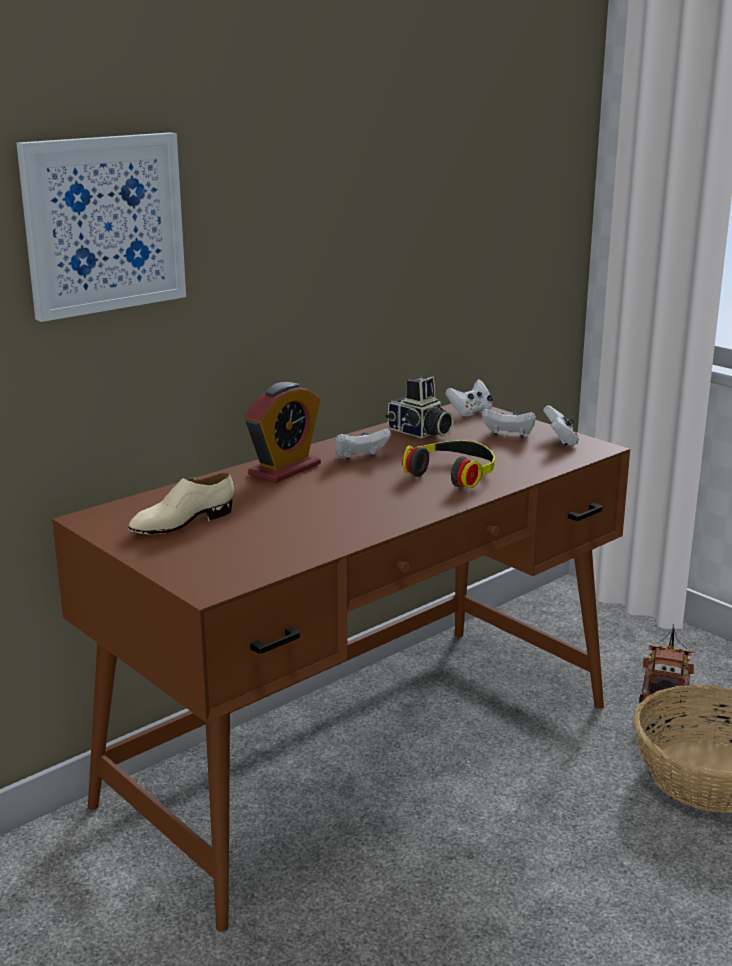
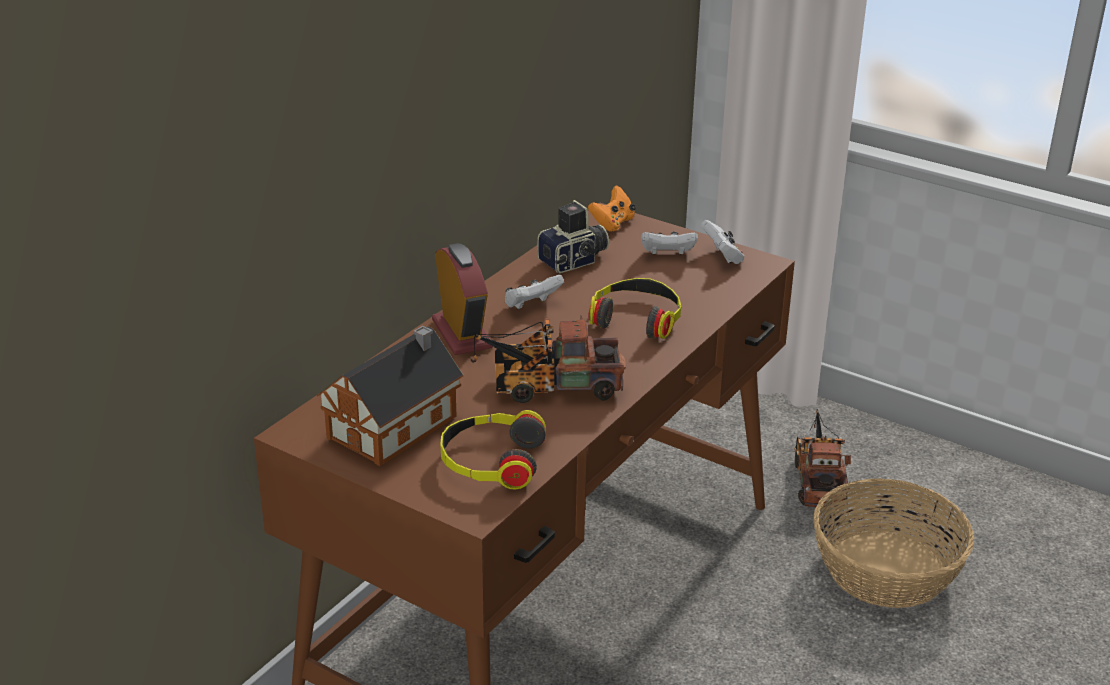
camera: 15 degrees left, 10 degrees up
picture [16,132,186,322] -> none
beige shoe [128,473,234,534] -> toy house [317,326,463,466]
alarm clock [244,382,321,483] -> alarm clock turned 45 degrees counterclockwise [432,243,493,355]
camera [385,376,454,438] -> camera turned 60 degrees counterclockwise [537,200,609,273]
white game controller [445,379,493,417] -> orange game controller [588,185,636,232]
none -> headphones [440,410,546,490]
none -> toy truck [471,315,626,403]

